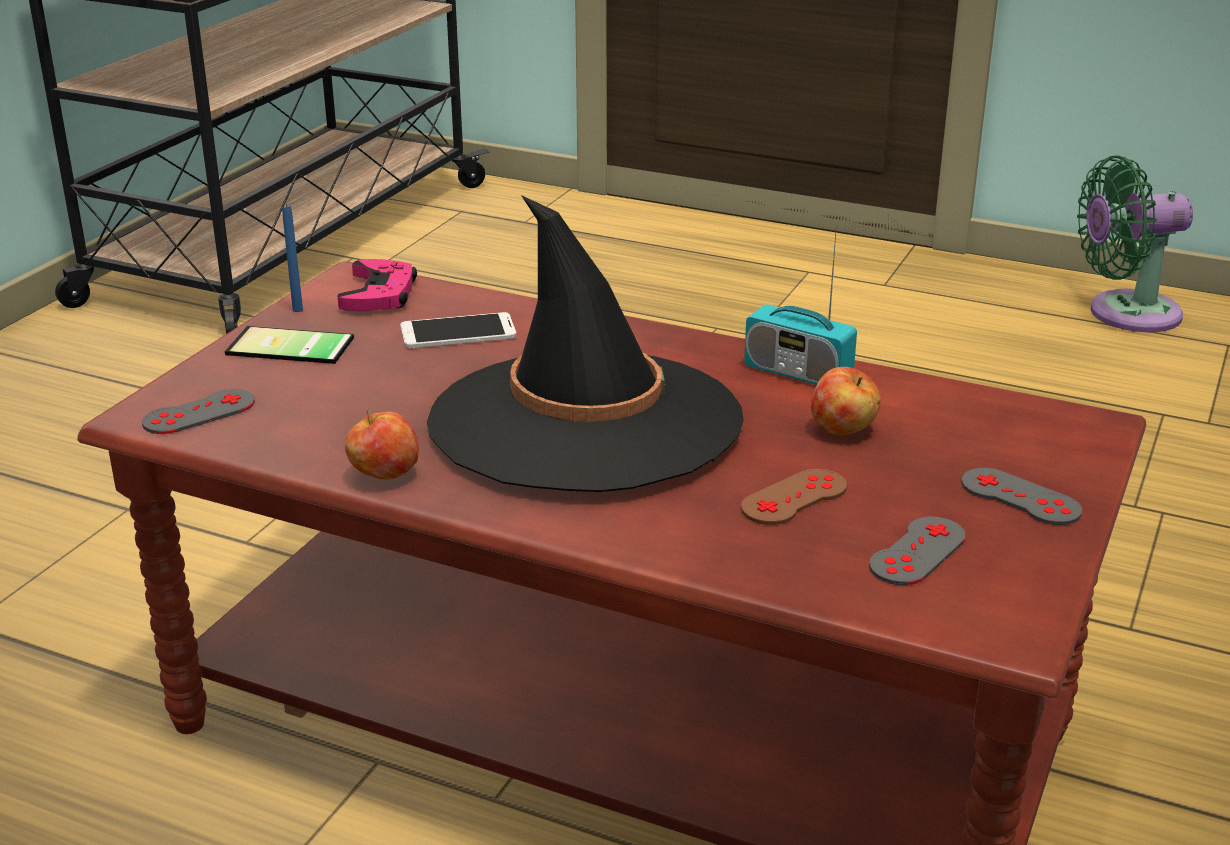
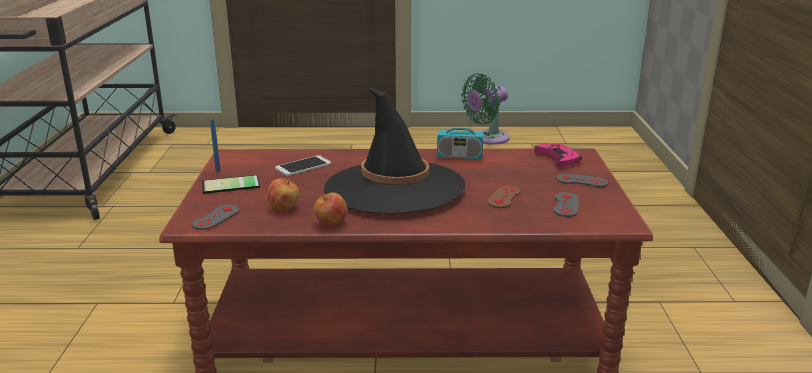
camera: 25 degrees left, 5 degrees down
pink game controller [338,259,417,311] -> pink game controller moved to [534,143,582,167]
apple [811,367,881,435] -> apple moved to [267,178,300,211]

